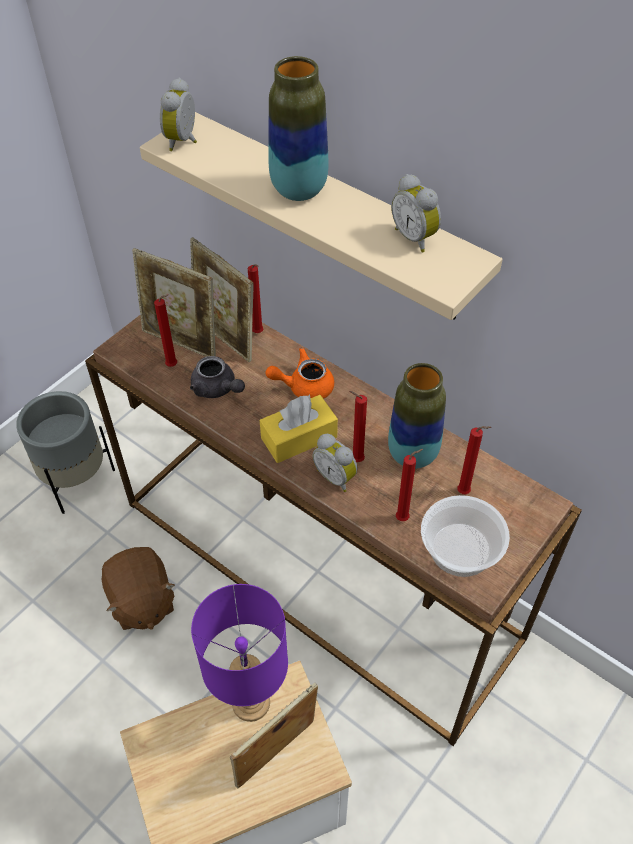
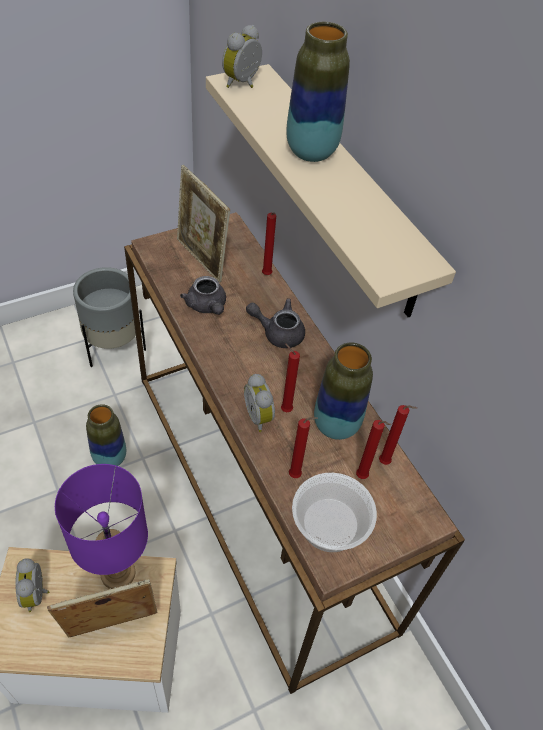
camera: 20 degrees right, 0 degrees up
brown plush toy [102,547,175,630] -> vase [86,404,126,466]
red candle [154,294,177,367] -> red candle moved to [379,405,417,465]
picture frame [190,237,254,363] -> none
yellow tissue box [260,394,338,463] -> none
orange teapot [265,348,334,399] -> grey teapot [246,298,305,348]
alarm clock [391,174,441,253] -> alarm clock moved to [15,558,49,612]

